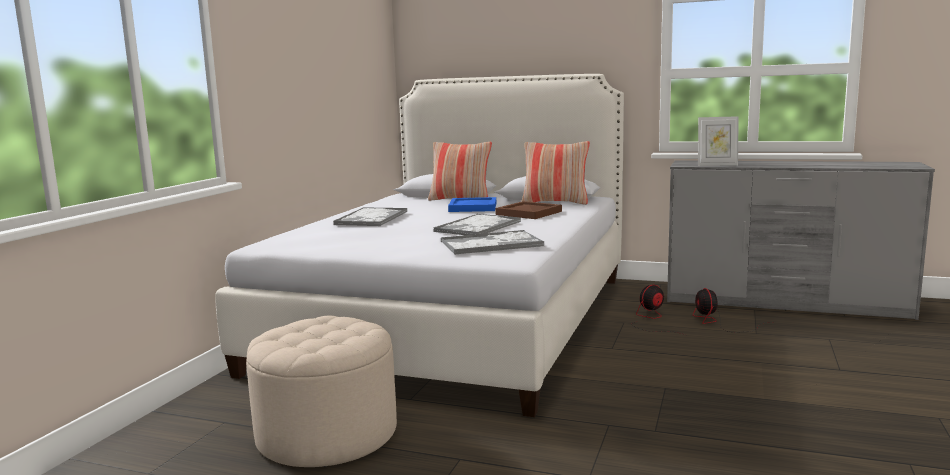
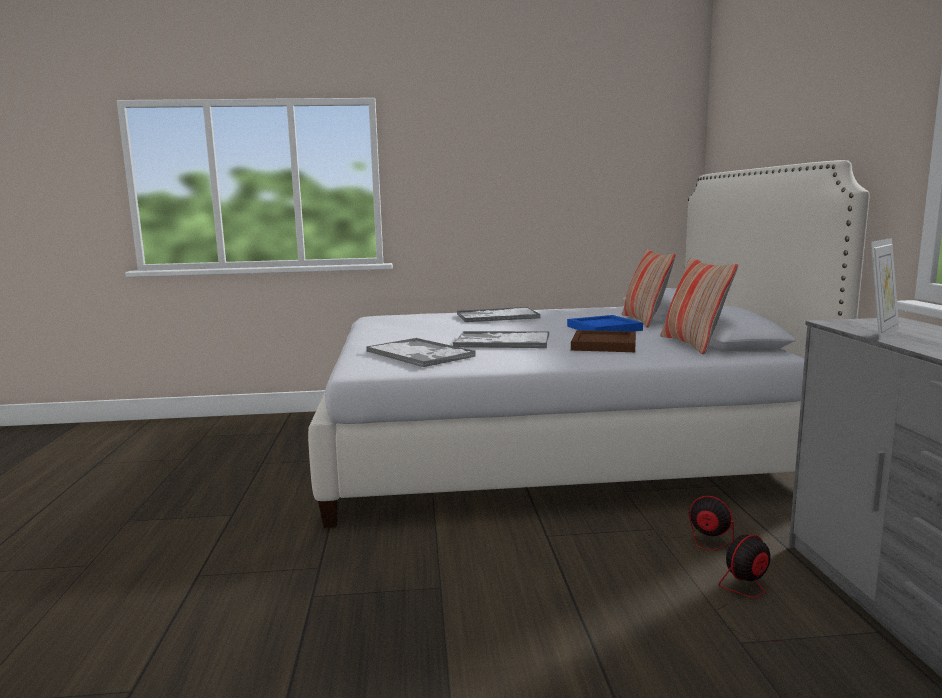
camera: 65 degrees right, 0 degrees up
beige ottoman [246,316,397,467] -> none
picture frame [698,116,739,166] -> picture frame turned 120 degrees counterclockwise [871,238,899,340]

